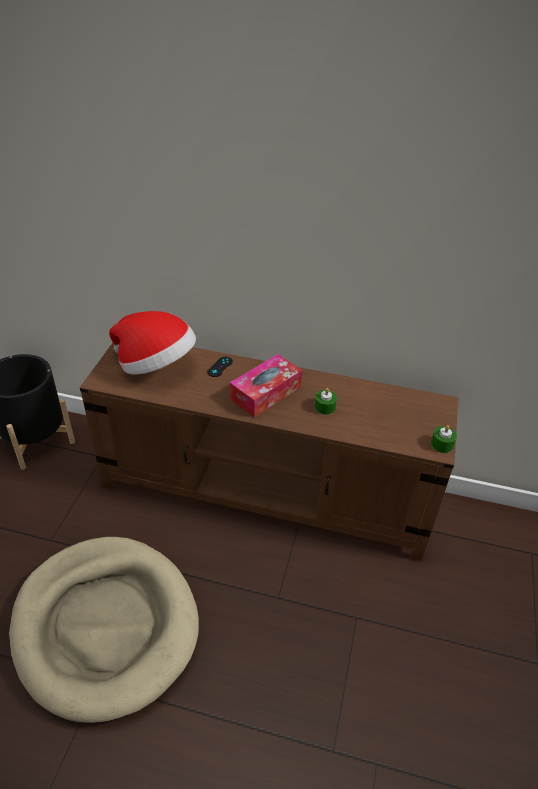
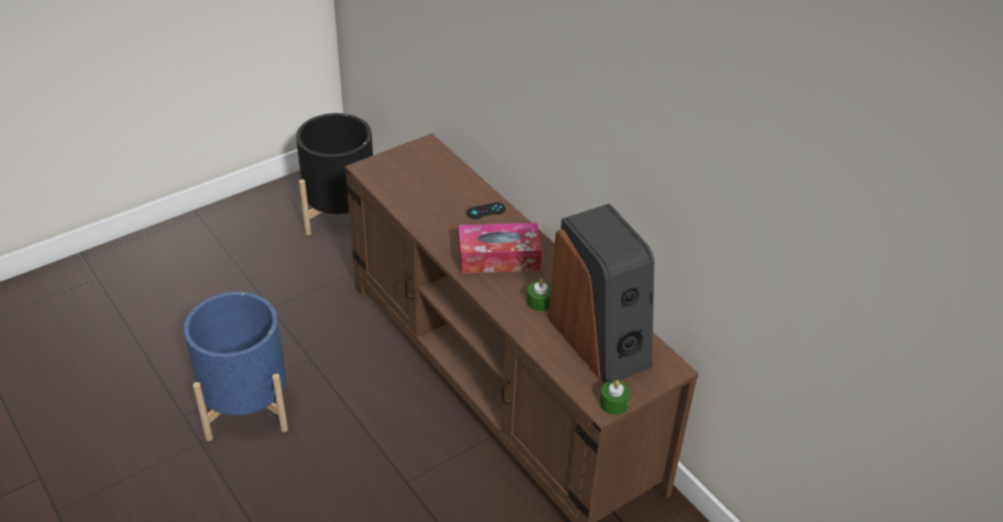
camera: 40 degrees right, 0 degrees up
beige dog bed [9,537,199,723] -> blue planter [184,292,288,441]
hat [109,311,196,375] -> none
none -> speaker [548,203,654,383]

